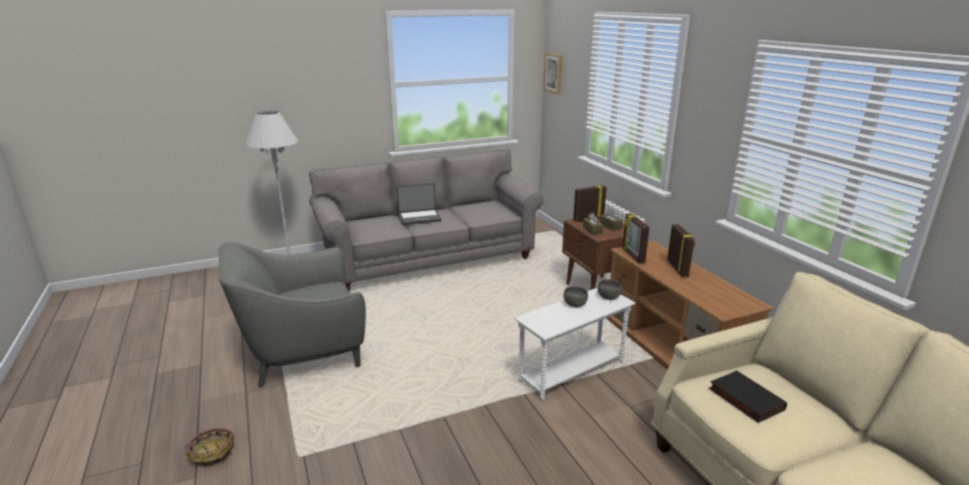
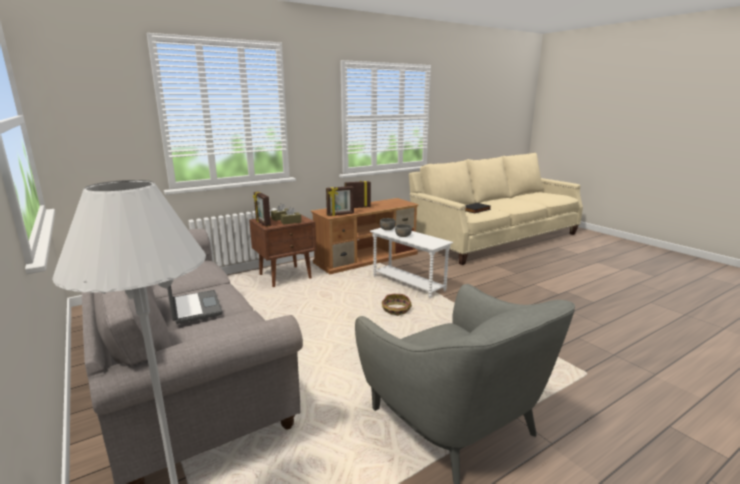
camera: 100 degrees left, 5 degrees down
basket [185,428,234,466] -> basket moved to [382,294,412,316]
picture [544,53,563,94] -> none

